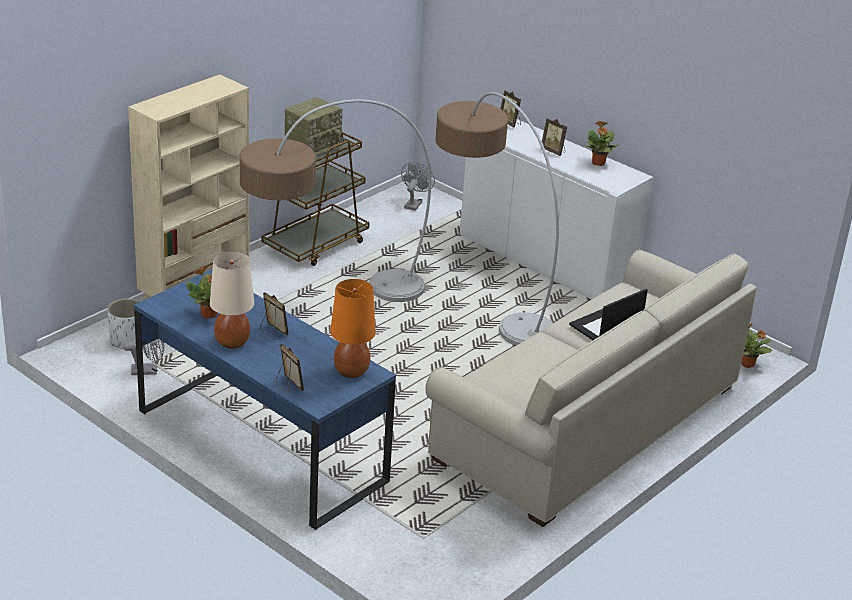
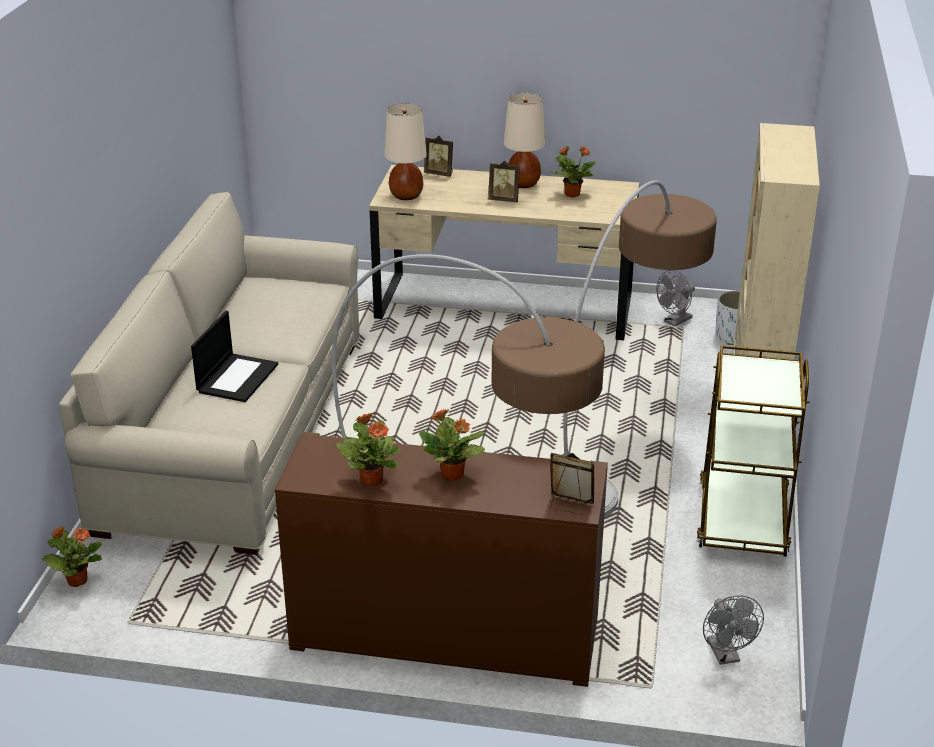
camera: 150 degrees right, 0 degrees up
blue desk [134,269,396,530] -> beige desk [369,165,639,340]
radio [285,97,344,156] -> none
orange table lamp [330,279,375,378] -> beige table lamp [384,103,427,200]
white cabinet [460,119,653,299] -> brown cabinet [275,432,608,687]
picture frame [542,118,567,156] -> potted plant [419,409,485,481]

